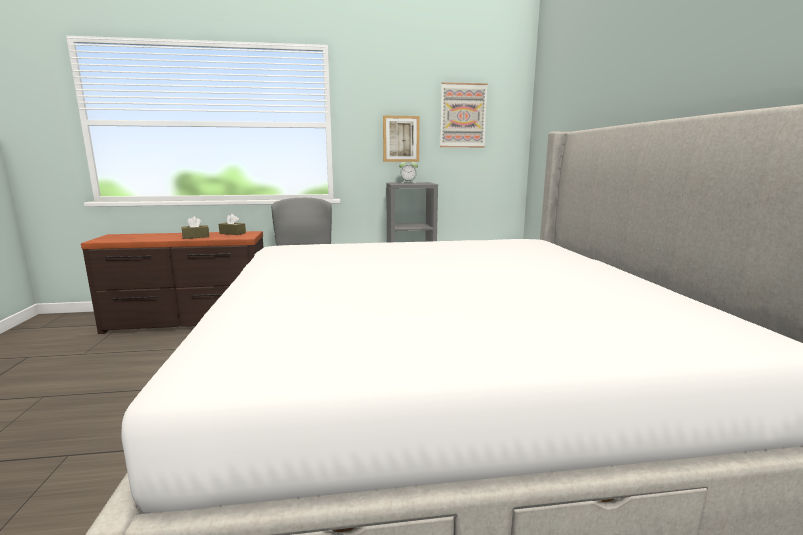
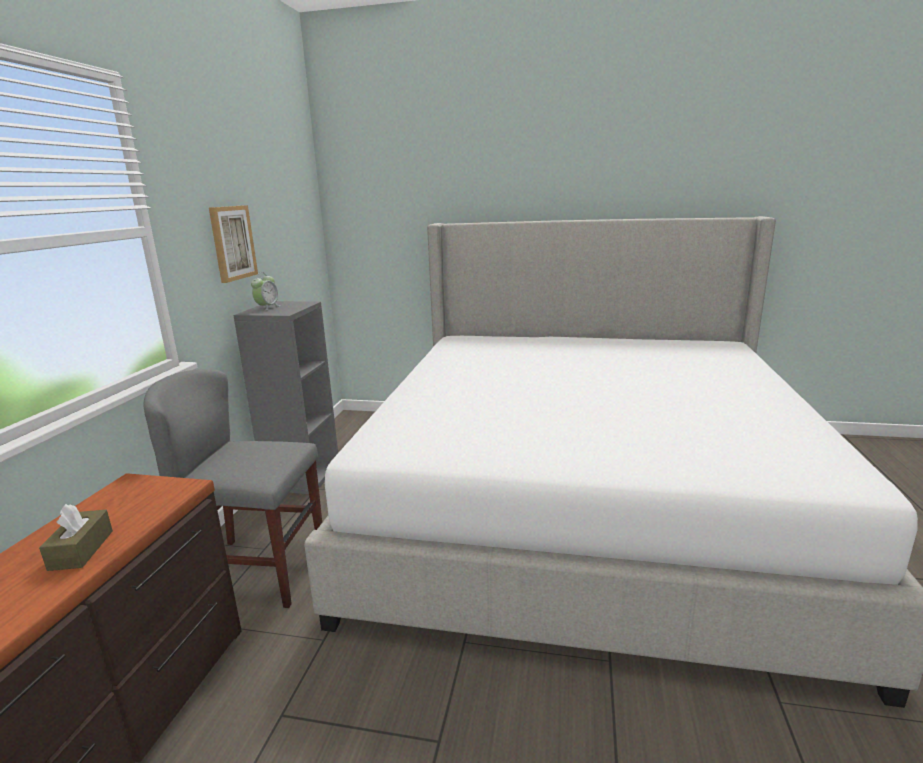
camera: 70 degrees left, 5 degrees up
brown tissue box [219,214,246,235] -> none
picture [440,82,488,147] -> none

